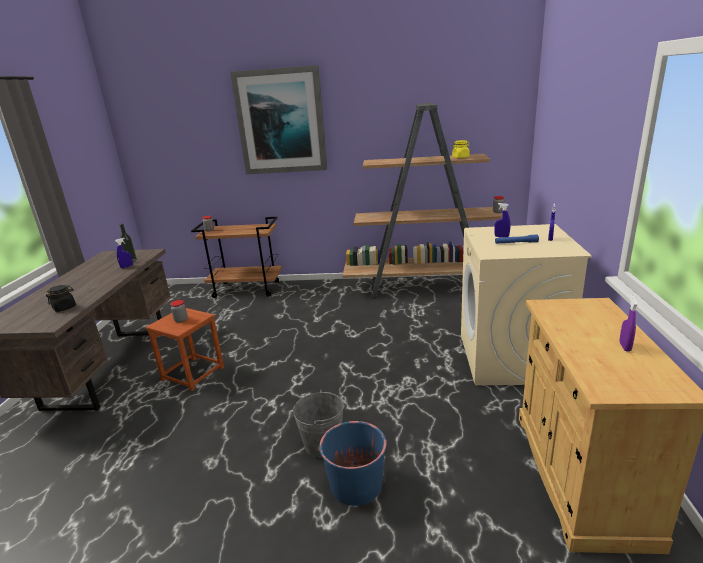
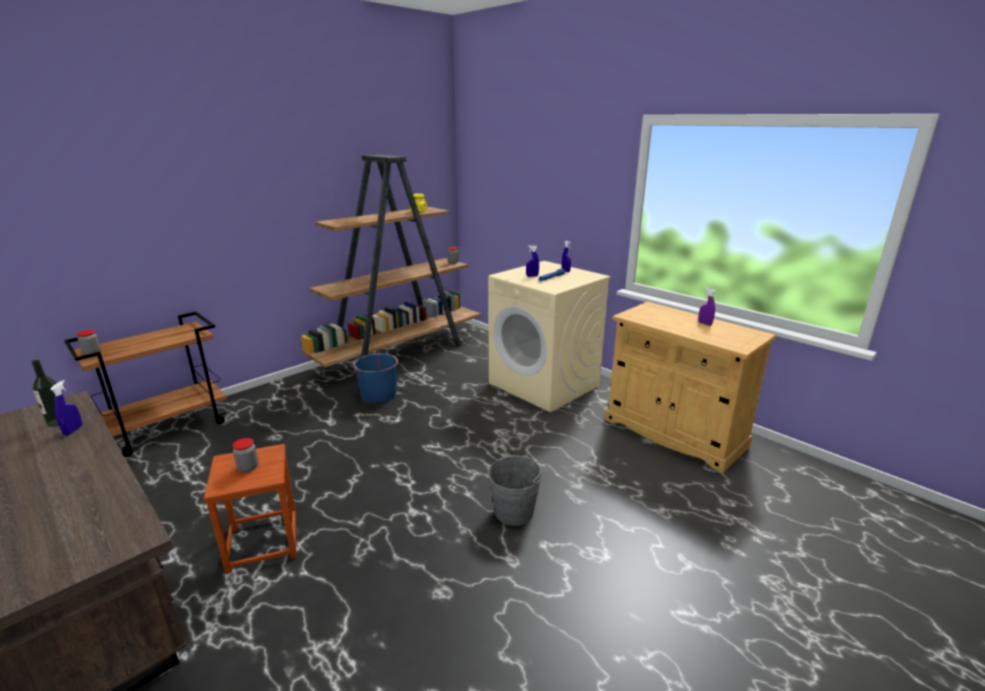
camera: 50 degrees left, 0 degrees up
black jar [46,285,76,312] -> none
picture [230,65,327,174] -> none
blue bucket [317,421,388,506] -> blue bucket moved to [353,353,398,403]

